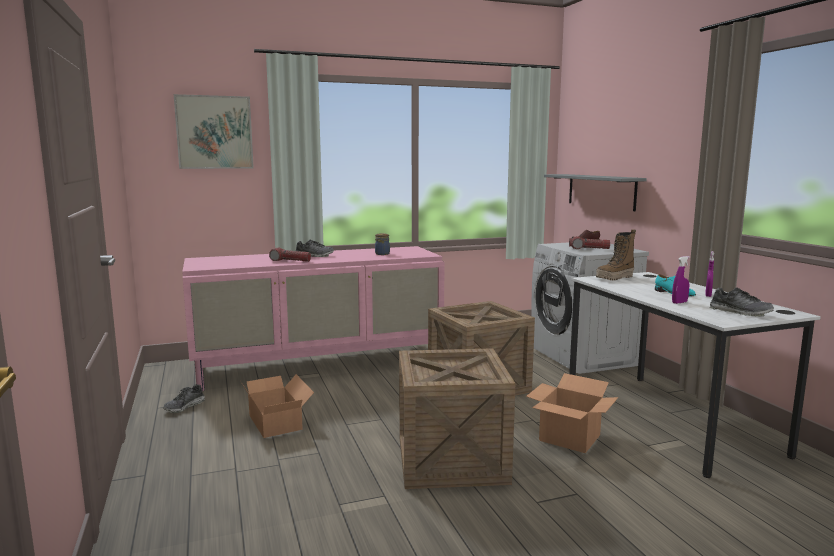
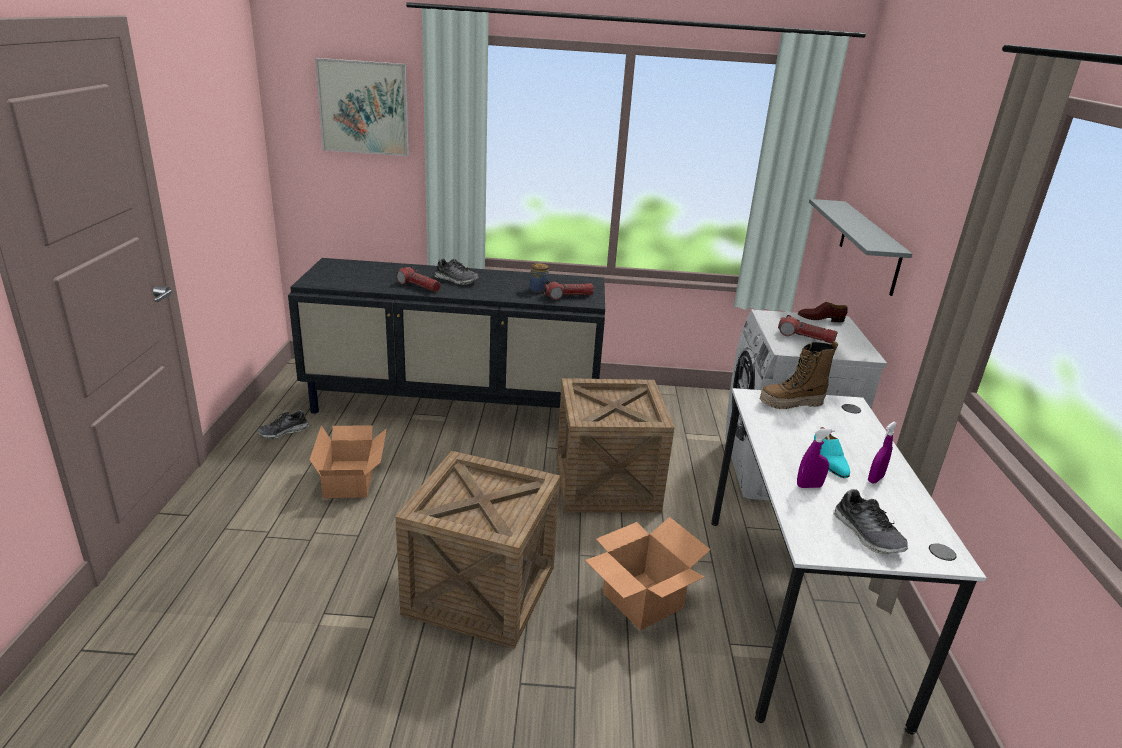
camera: 20 degrees right, 15 degrees up
pink cabinet [182,246,445,391] -> black cabinet [288,258,605,414]
none -> flashlight [544,281,594,300]

